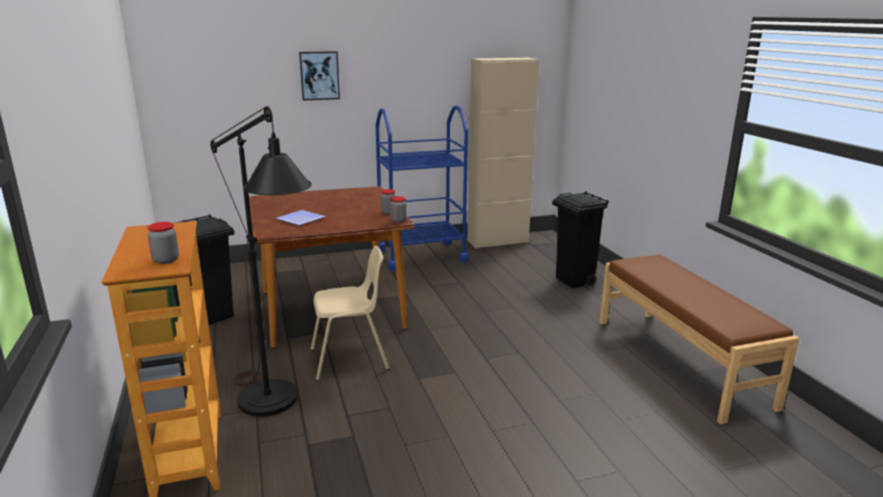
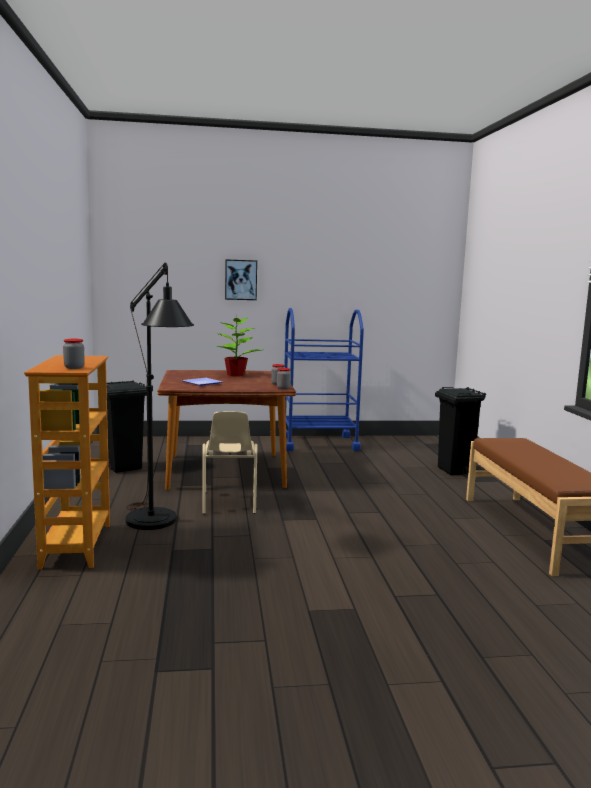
camera: 10 degrees right, 10 degrees down
beige chair [311,246,390,381] -> beige chair turned 90 degrees clockwise [202,411,258,514]
beige cabinet [467,58,539,249] -> none
none -> potted plant [216,316,262,377]

